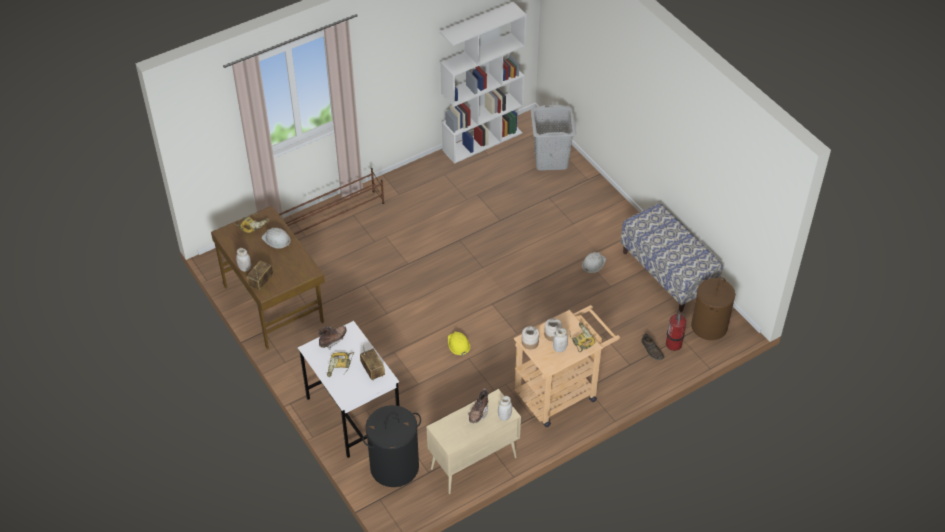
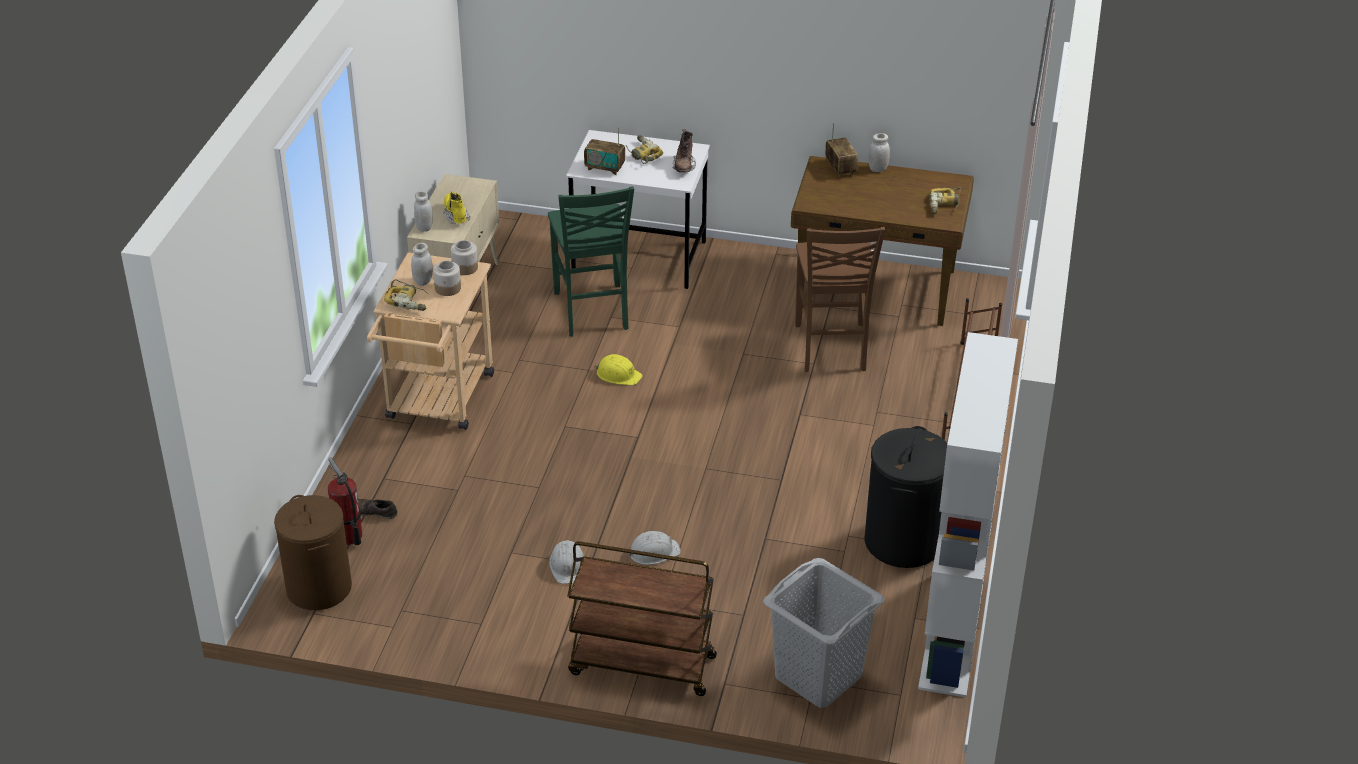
camera: 135 degrees right, 10 degrees down
white hard hat [262,228,291,249] -> white hard hat moved to [627,531,681,565]
black laundry basket [362,405,421,487] -> black laundry basket moved to [864,426,947,568]
brown boot [468,388,489,423] -> yellow boot [443,191,470,224]
bench [620,203,723,312] -> none
none -> green chair [548,186,634,337]
none -> brown cart [567,541,717,696]
none -> brown chair [795,227,885,372]

